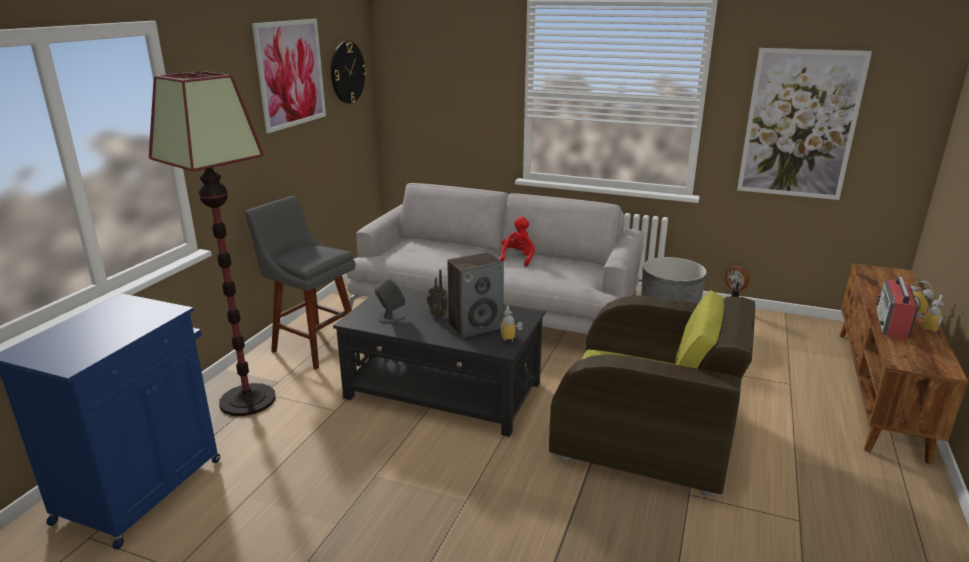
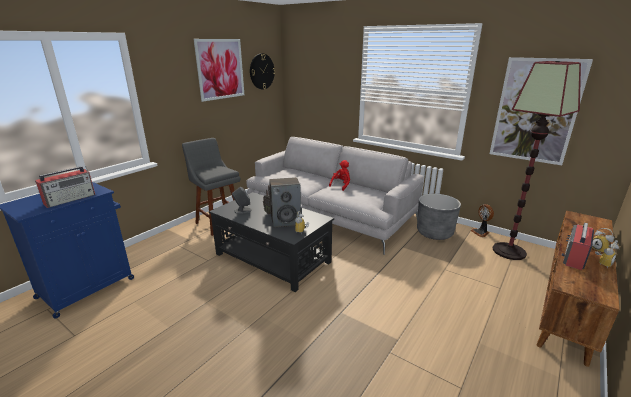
camera: 15 degrees right, 0 degrees up
floor lamp [149,71,276,416] -> floor lamp moved to [493,61,581,260]
brown armchair [549,290,755,497] -> none
none -> radio [35,166,95,208]

